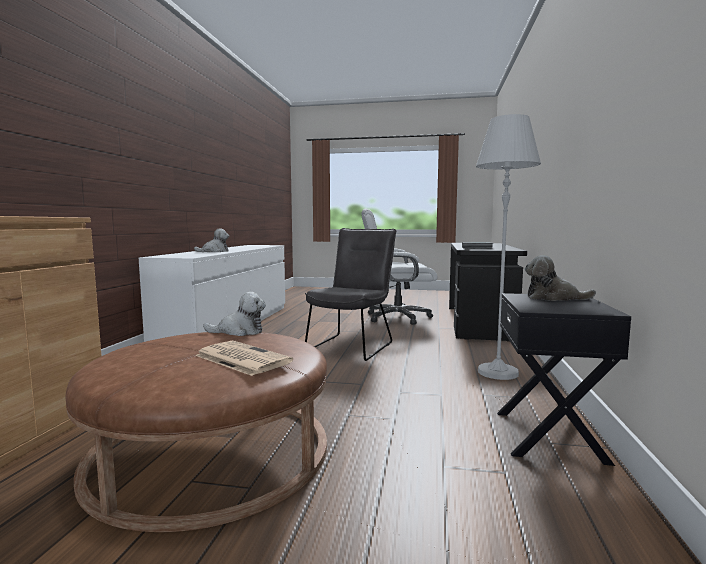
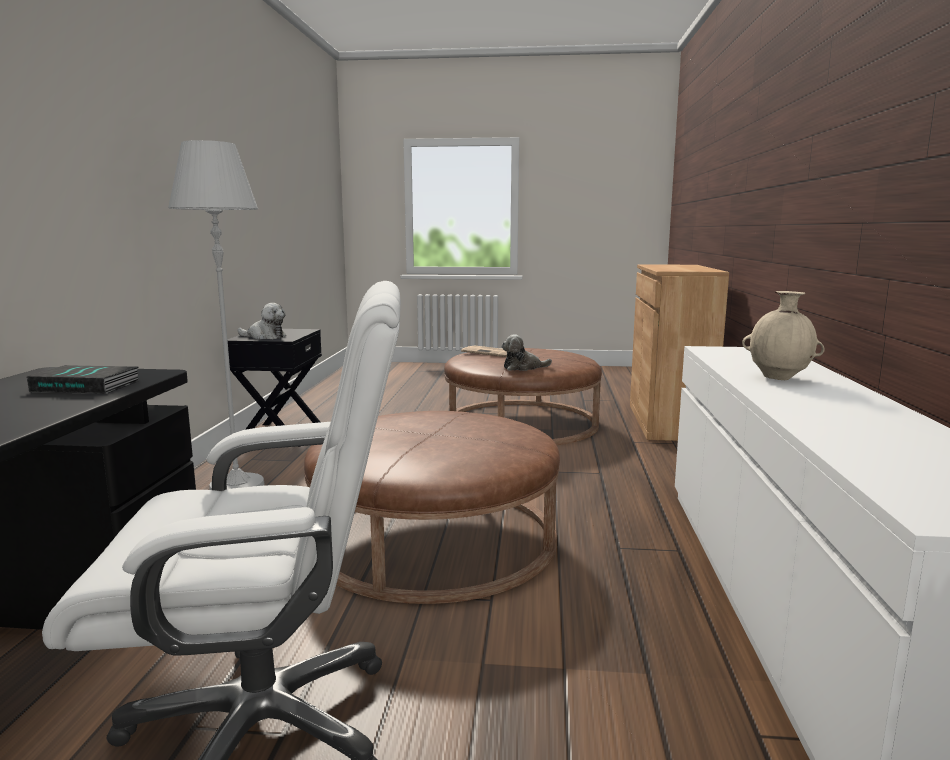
camera: 175 degrees right, 5 degrees up
plush toy [194,229,229,252] -> beige vase [742,291,825,380]
grey chair [305,228,396,361] -> brown ottoman [304,411,560,604]

